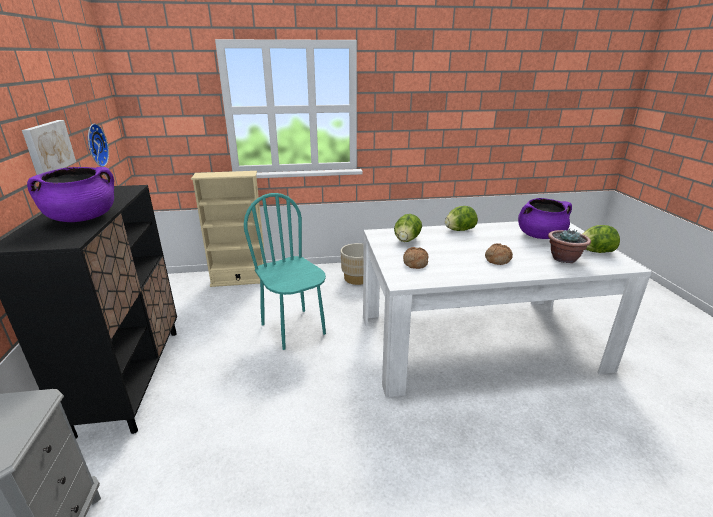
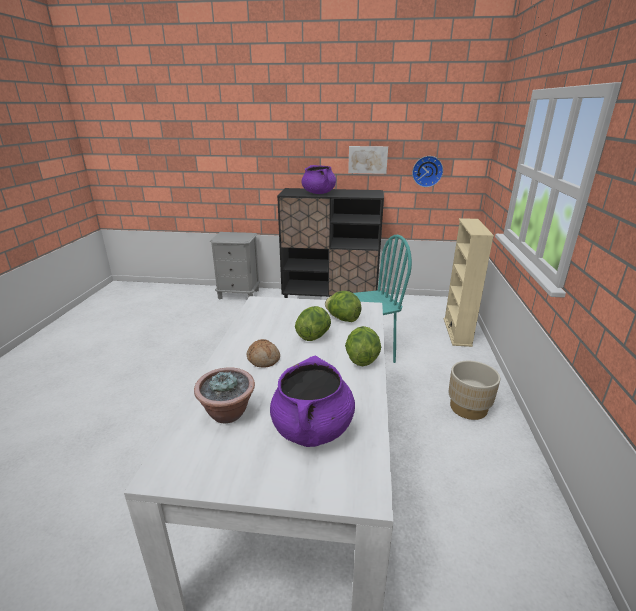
camera: 105 degrees right, 0 degrees up
bread [403,247,429,269] -> none
lettuce [582,225,620,253] -> lettuce moved to [295,306,331,341]

